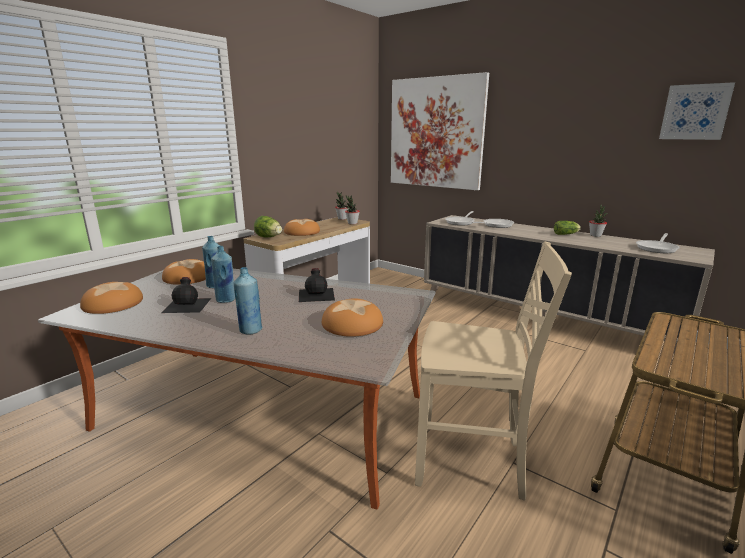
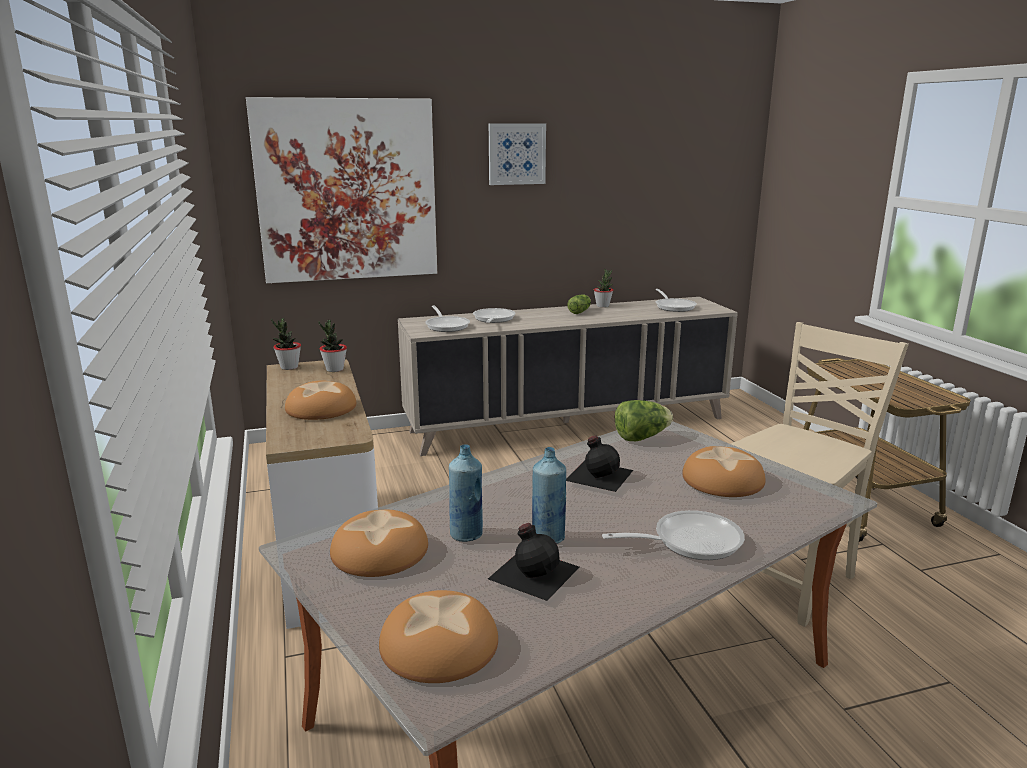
camera: 55 degrees left, 0 degrees up
blue bottle [234,267,262,335] -> frying pan [602,510,745,560]
lettuce [254,216,282,238] -> lettuce moved to [615,400,673,441]
picture [659,82,735,140] -> picture moved to [489,123,546,185]

